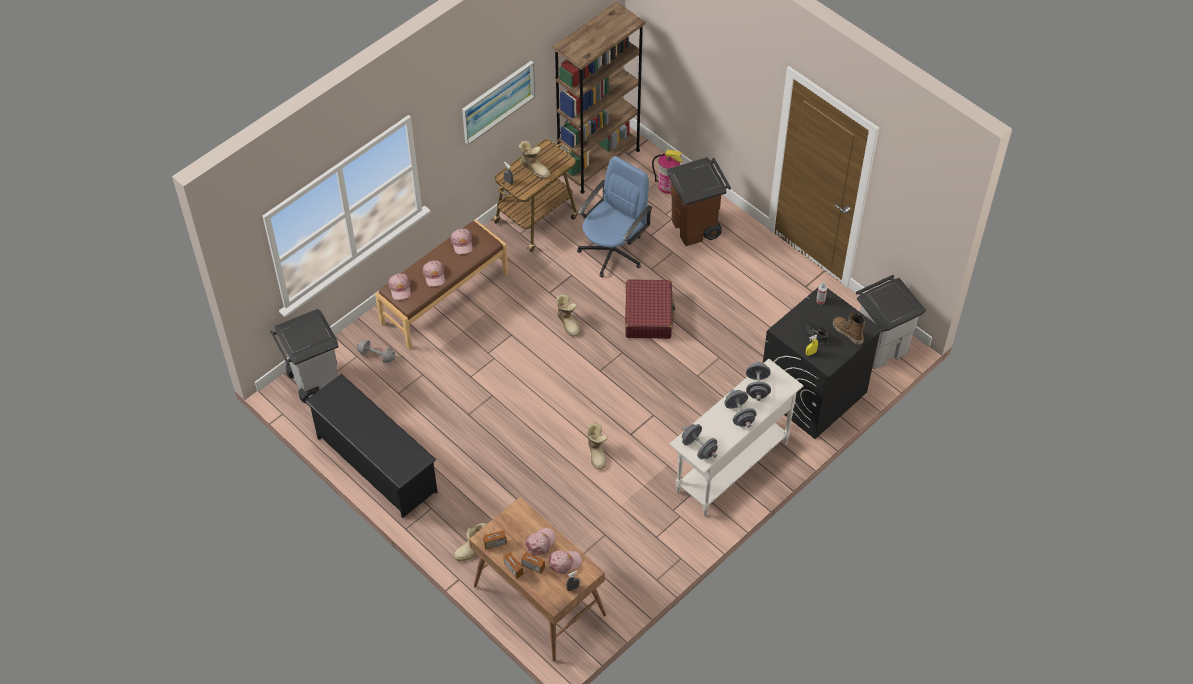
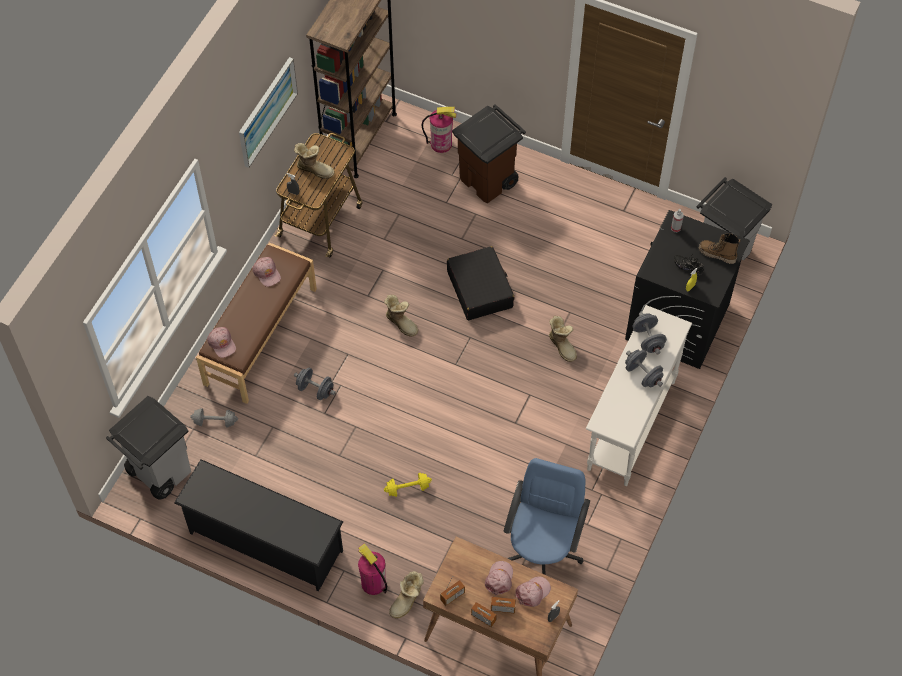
camera: 20 degrees left, 5 degrees up
pink cap [422,260,445,287] -> none
blue office chair [577,156,652,278] -> blue office chair moved to [504,458,590,575]
boot [588,422,607,469] -> boot moved to [549,316,577,362]
red suitcase [625,279,675,339] -> black suitcase [447,246,515,320]
grey dumbbell [682,424,718,459] -> grey dumbbell moved to [294,367,336,400]
none -> fire extinguisher [358,543,387,595]
none -> yellow dumbbell [384,473,432,497]

